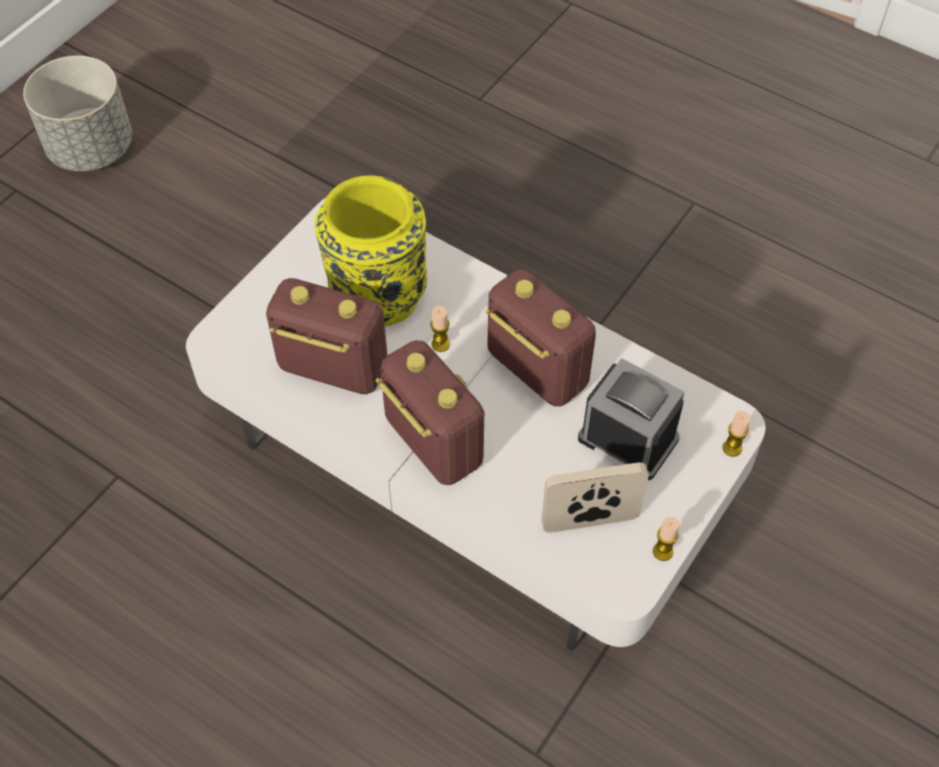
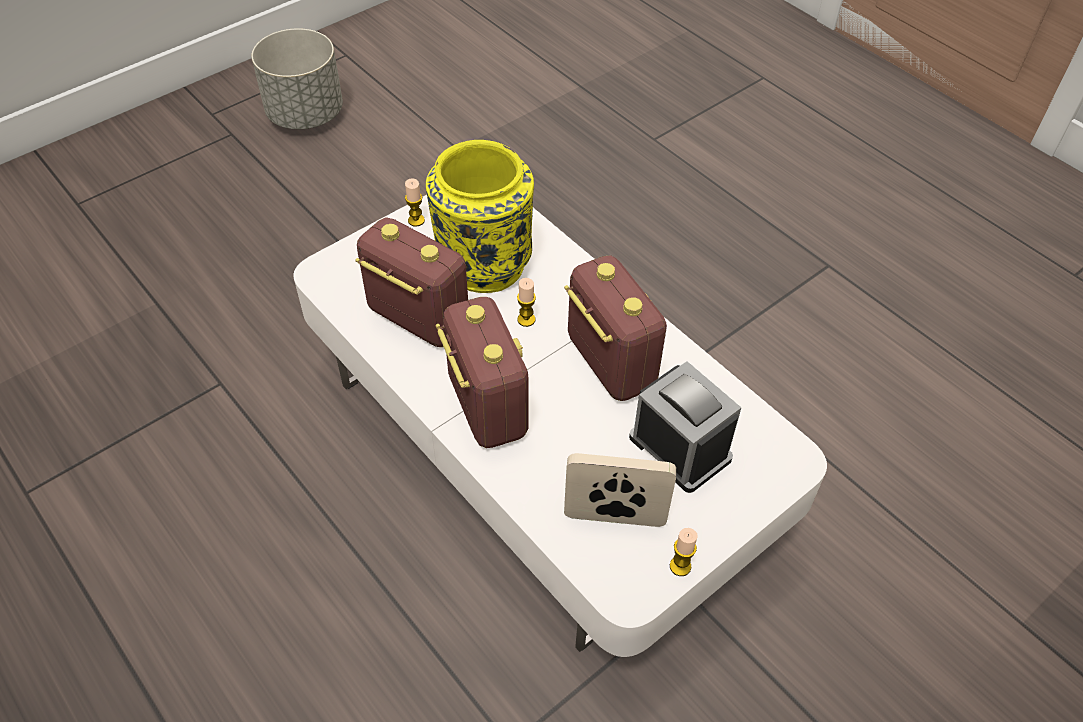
camera: 15 degrees right, 5 degrees down
candle [723,411,751,457] -> candle moved to [405,178,425,227]

